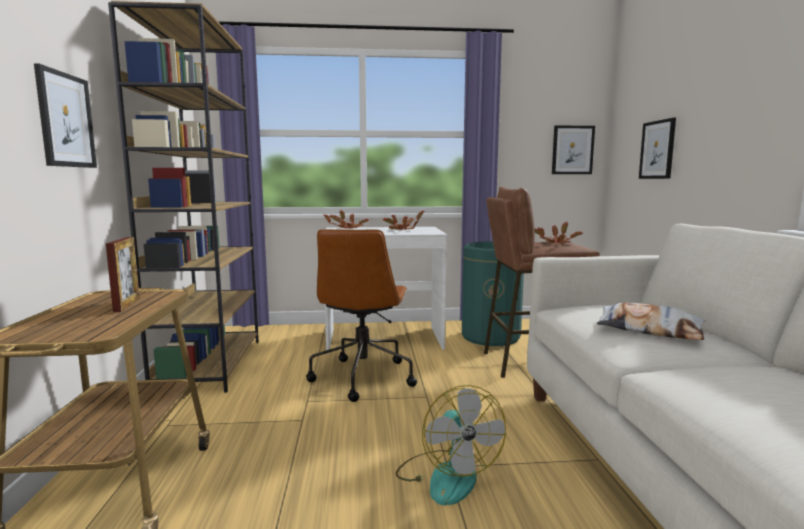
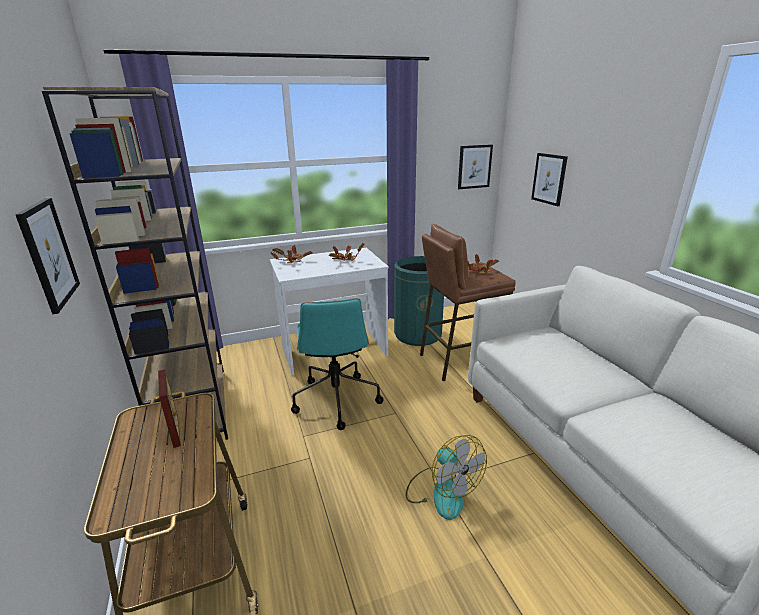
camera: 15 degrees left, 15 degrees up
brown office chair [306,229,417,402] -> turquoise office chair [291,298,384,430]
pillow [596,302,706,340] -> none

